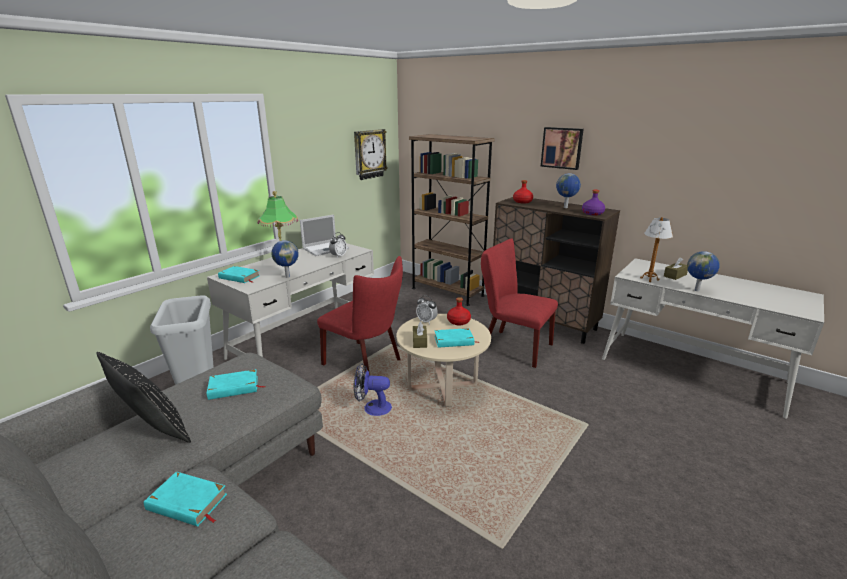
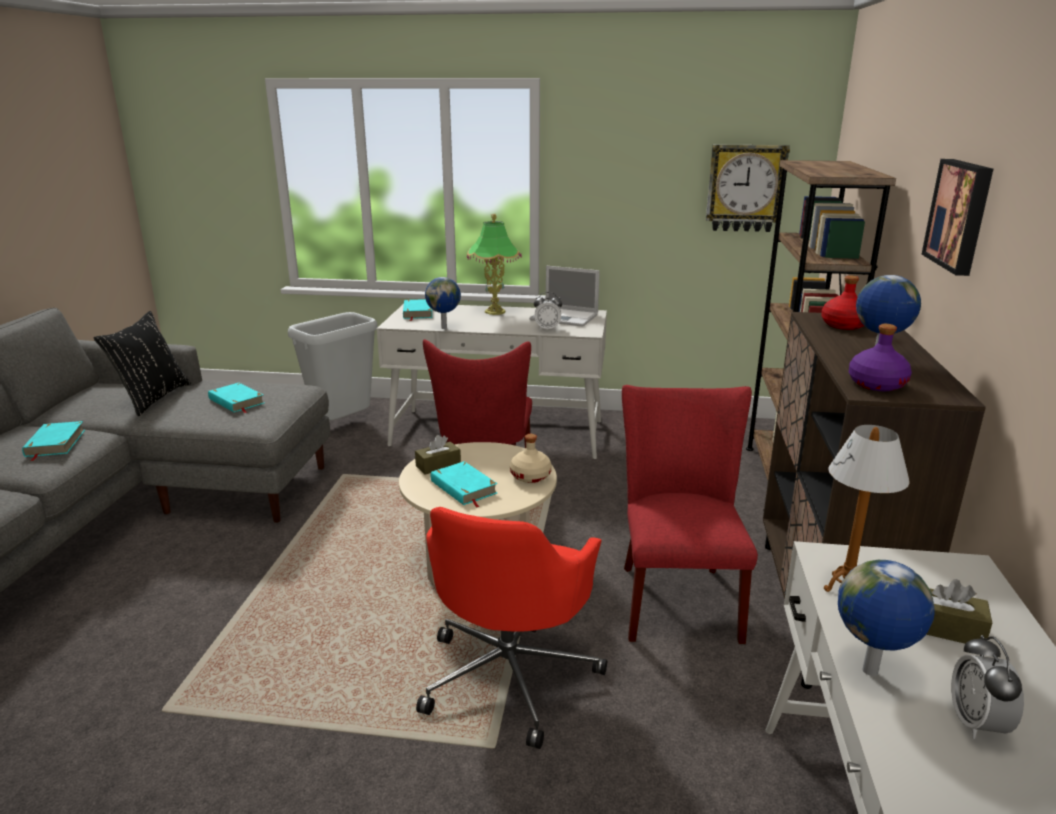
camera: 60 degrees right, 0 degrees up
fan [354,363,392,416] -> none
alarm clock [416,295,438,324] -> alarm clock moved to [951,635,1024,739]
red bottle [447,297,471,325] -> beige bottle [510,434,552,483]
none -> red office chair [416,507,607,749]

